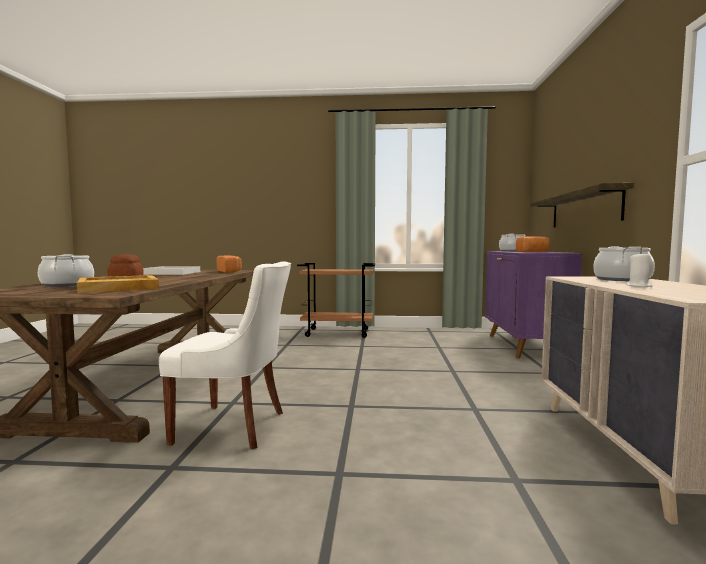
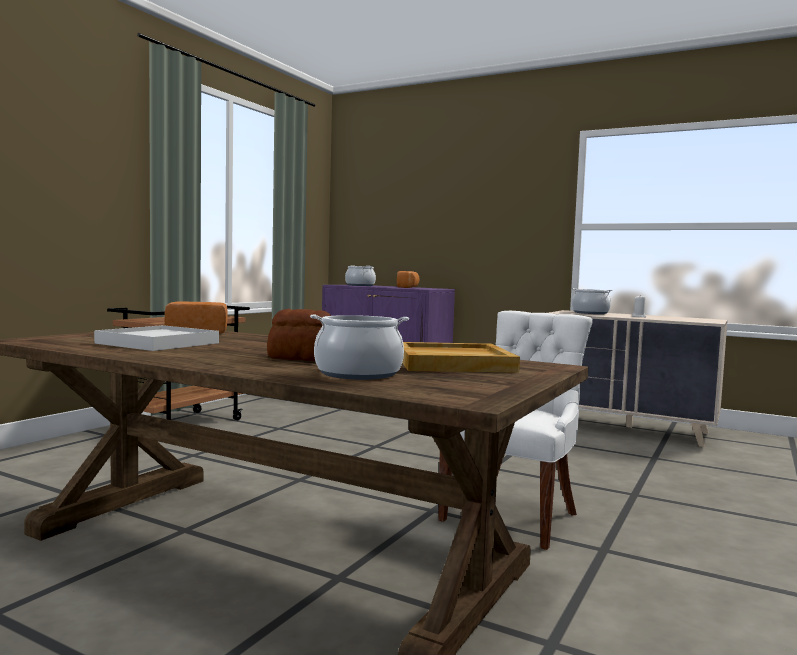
camera: 65 degrees left, 0 degrees up
shelf [530,183,634,228] -> none

